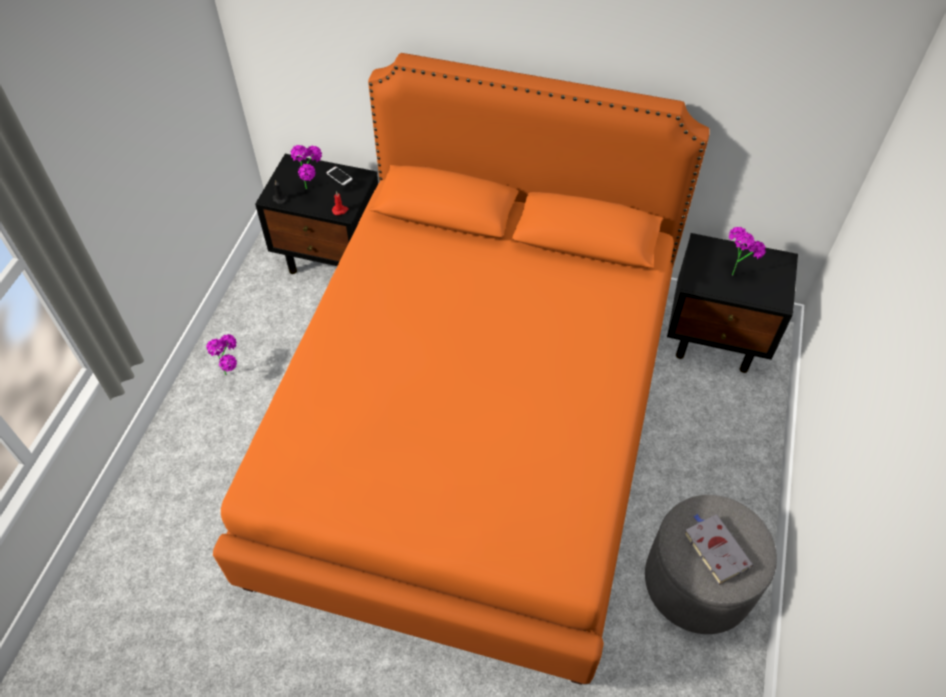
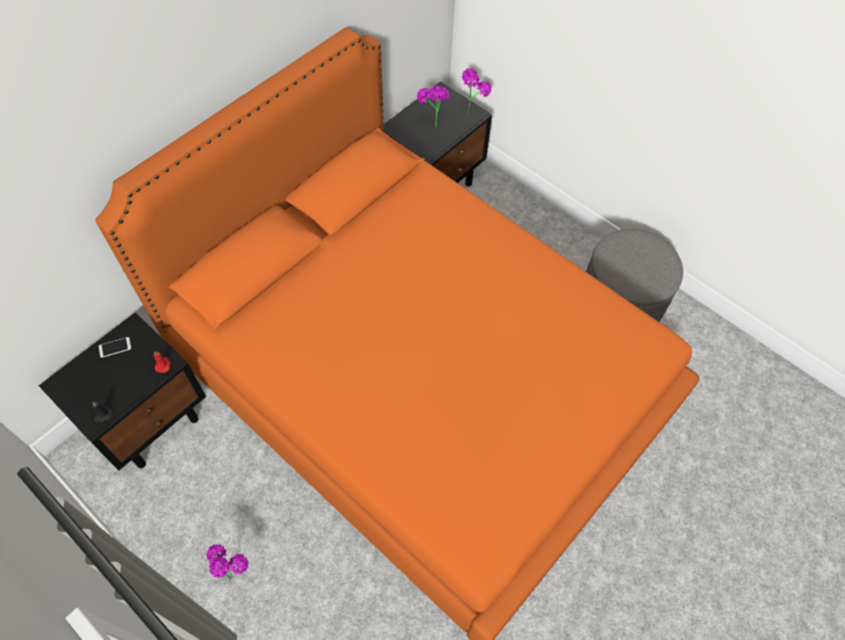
camera: 65 degrees left, 5 degrees up
potted plant [291,145,322,189] -> potted plant moved to [462,68,491,113]
grey book [684,514,753,585] -> none

